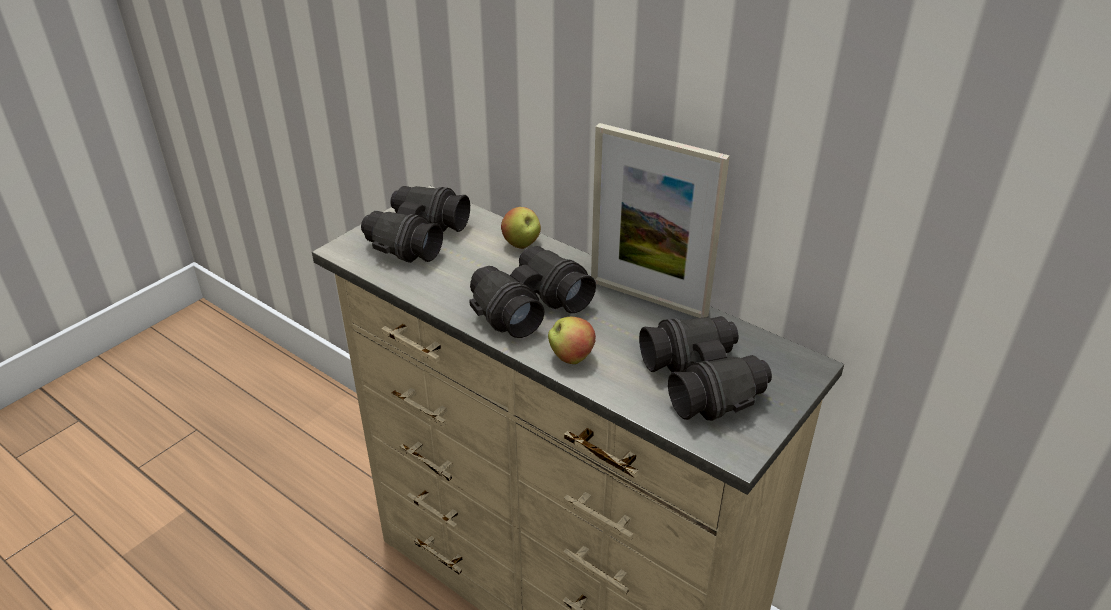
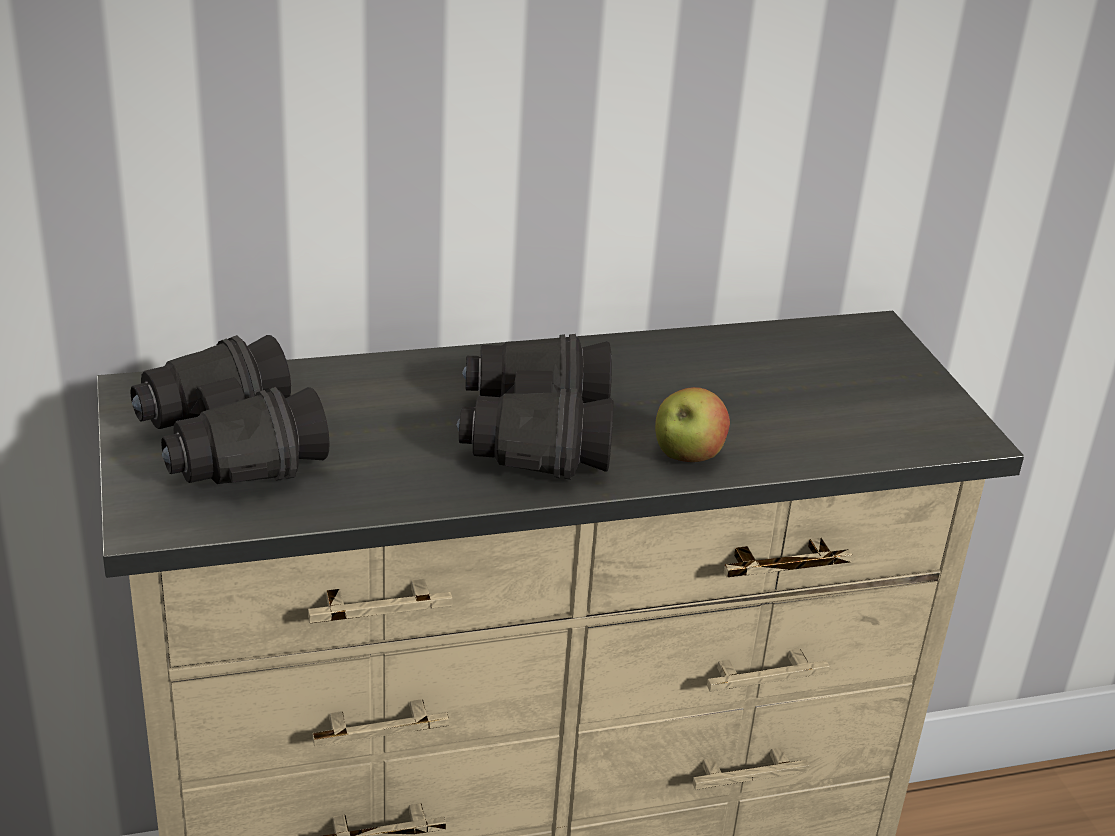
camera: 55 degrees left, 5 degrees down
apple [501,207,541,249] -> none
picture frame [591,123,730,318] -> none
black binoculars [639,316,772,421] -> none

